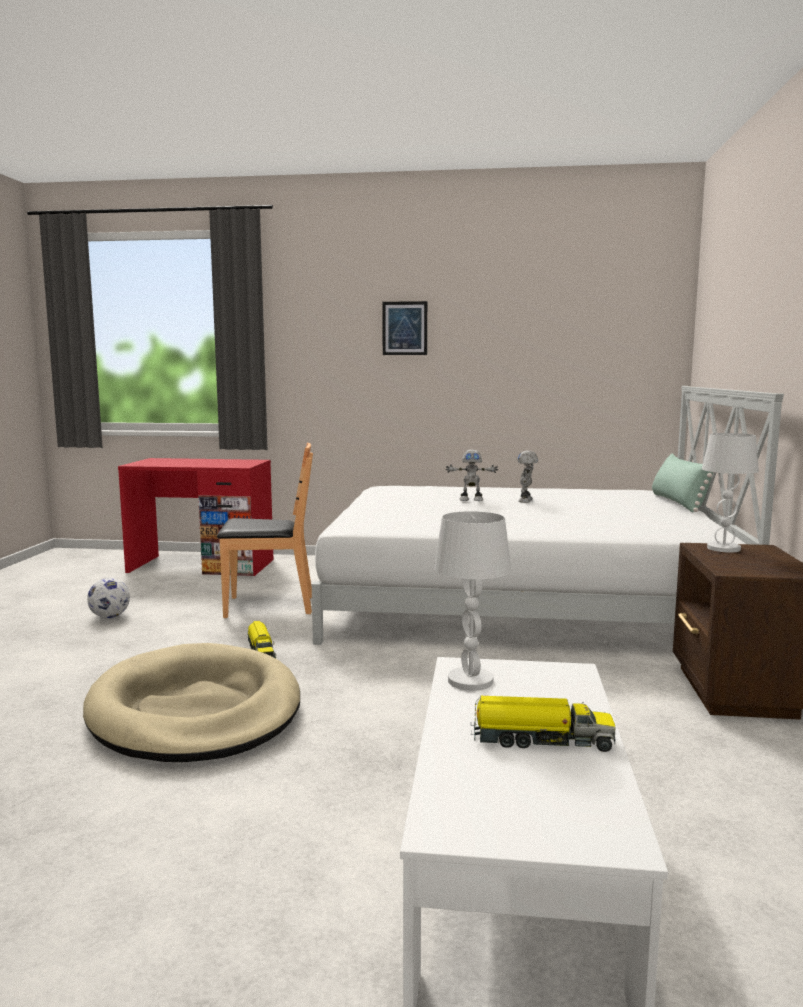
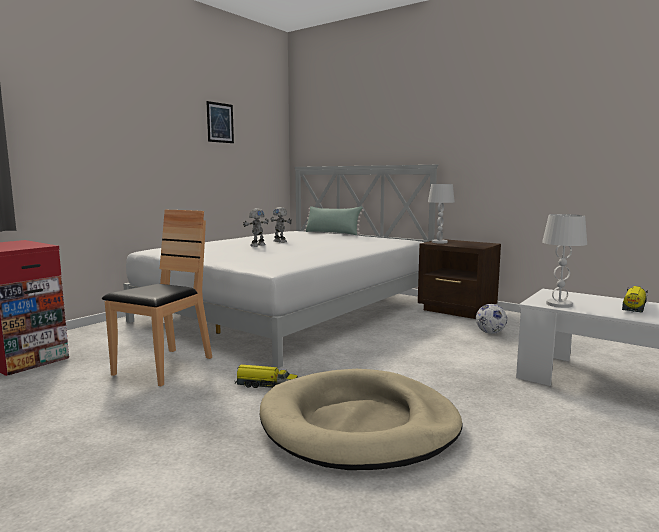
camera: 60 degrees left, 0 degrees up
football [87,578,130,618] -> football moved to [476,304,507,334]
picture [382,301,427,355] -> picture moved to [206,101,234,143]

